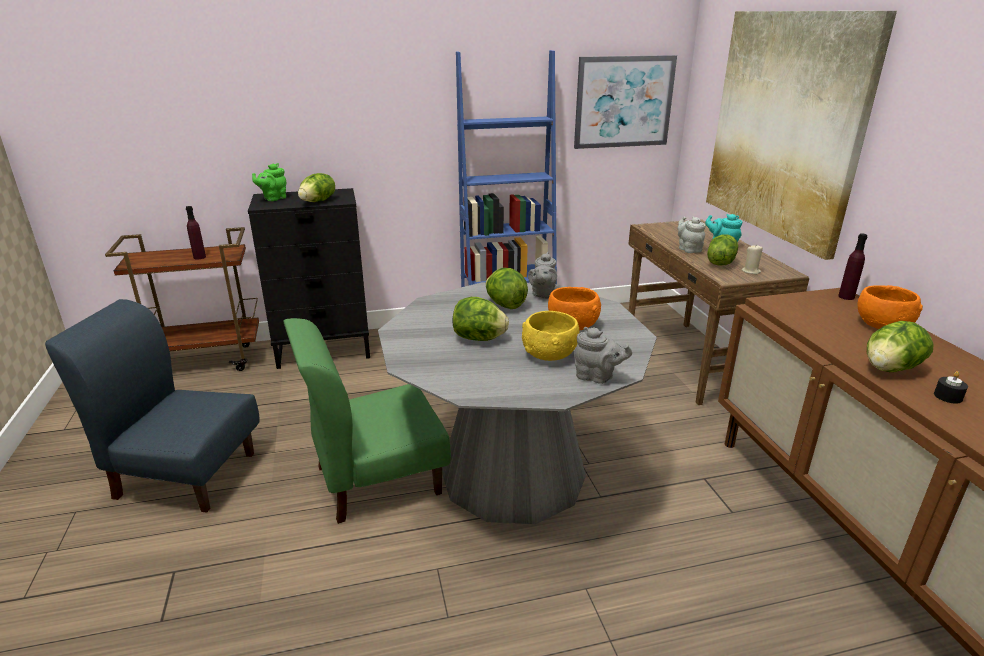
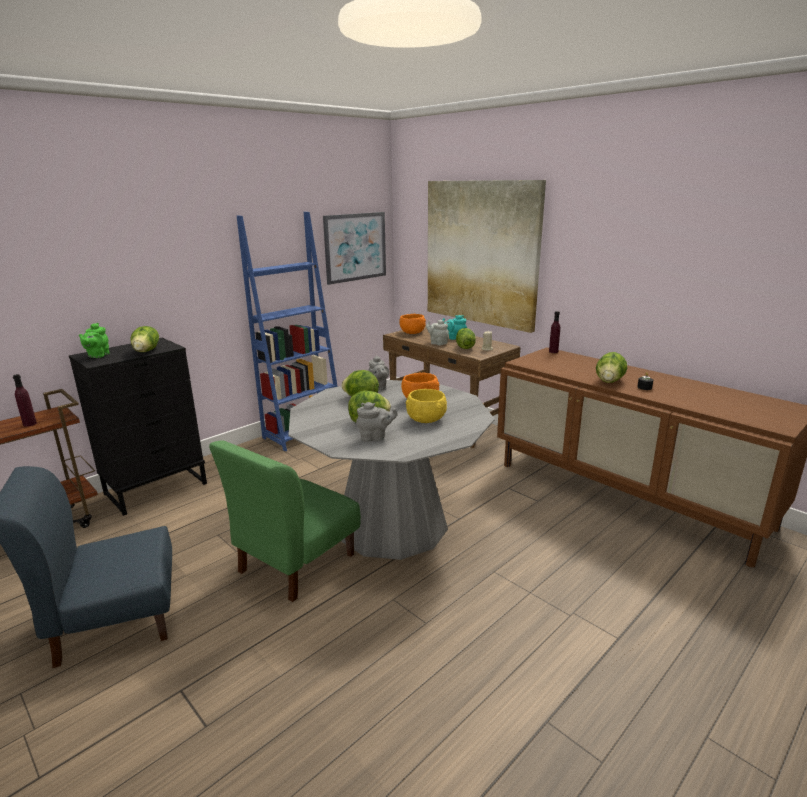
camera: 30 degrees left, 5 degrees down
grey teapot [574,327,632,384] -> grey teapot moved to [356,402,398,442]
orange bowl [858,285,923,329] -> orange bowl moved to [399,314,426,334]

